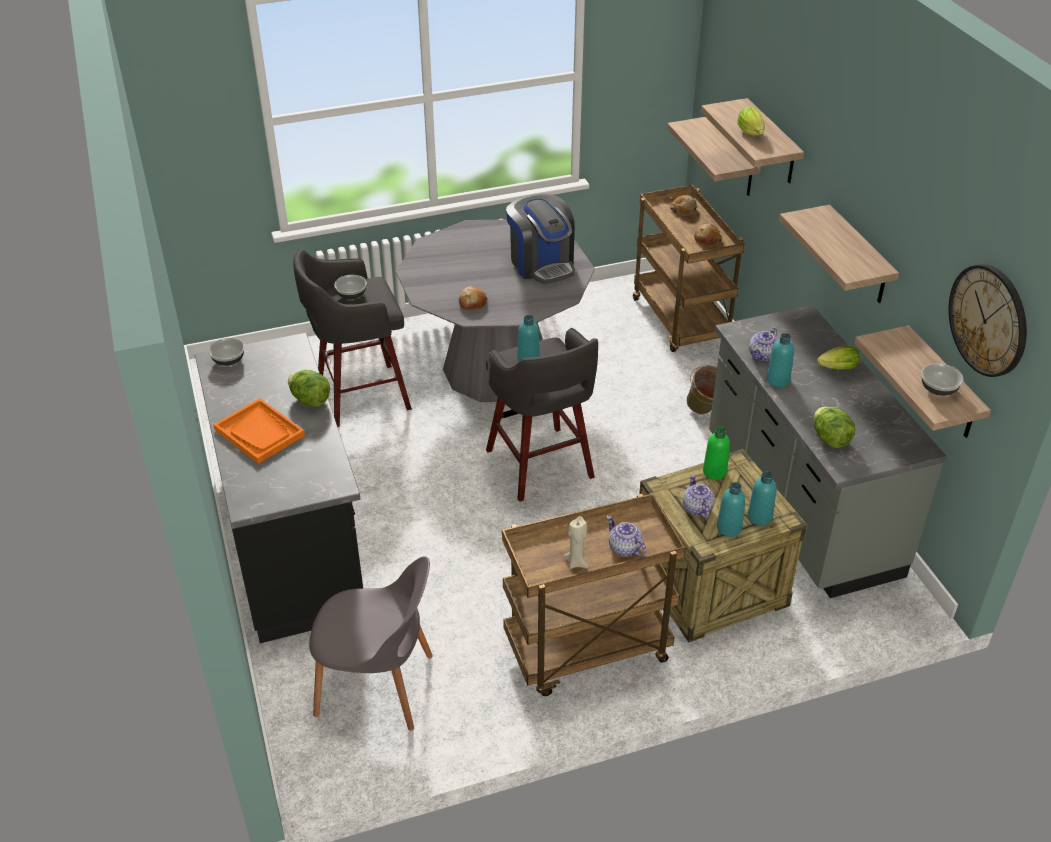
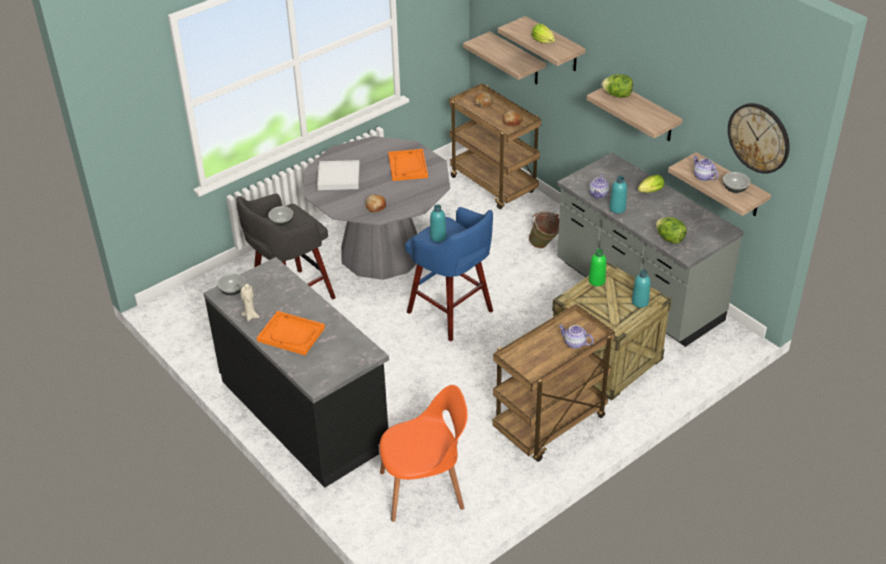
camera: 20 degrees left, 0 degrees up
lettuce [288,370,330,407] -> lettuce moved to [601,74,633,98]
grey chair [309,556,433,730] -> orange chair [379,385,468,522]
grey stool [486,328,598,502] -> blue stool [405,207,493,341]
coffee machine [506,194,575,284] -> orange tray [388,149,428,181]
beige candle [563,516,589,569] -> beige candle moved to [240,284,260,321]
teapot [683,475,715,519] -> teapot moved to [693,155,718,181]
turquoise bottle [717,482,745,537] -> none
none -> white tray [317,160,360,190]

